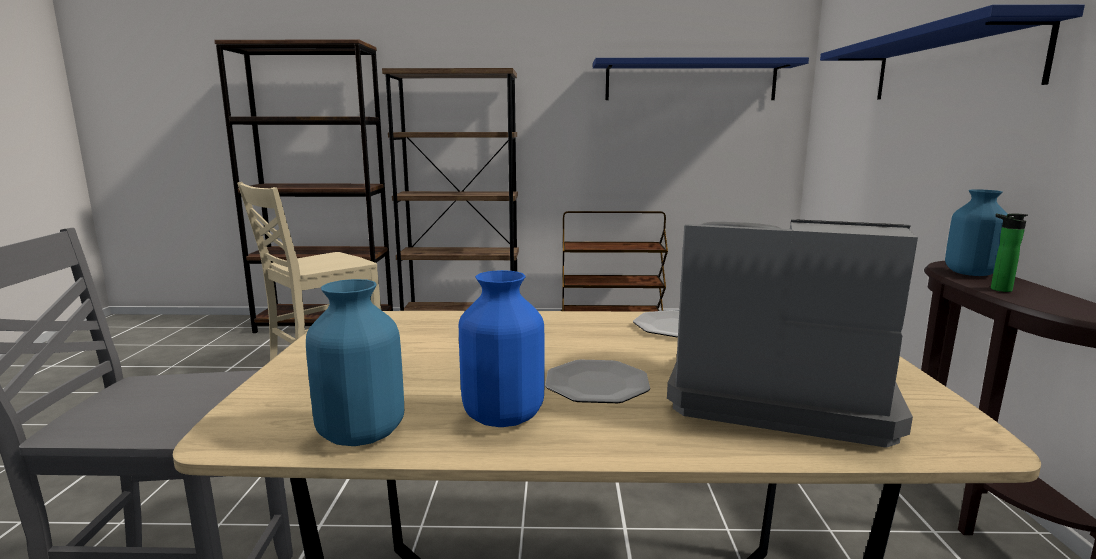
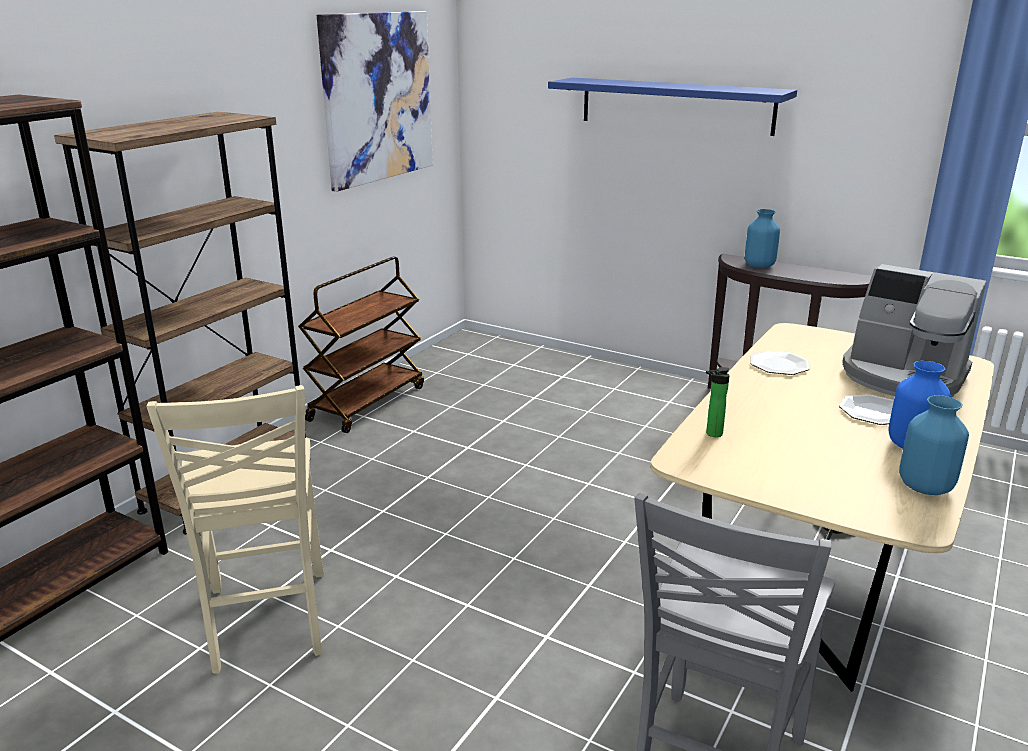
camera: 60 degrees left, 10 degrees up
blue shelf [593,57,809,100] -> picture [317,11,433,192]
coffee machine [667,219,918,448] -> coffee machine turned 105 degrees counterclockwise [842,264,987,397]
bottle [991,213,1028,292] -> bottle moved to [706,367,730,437]

